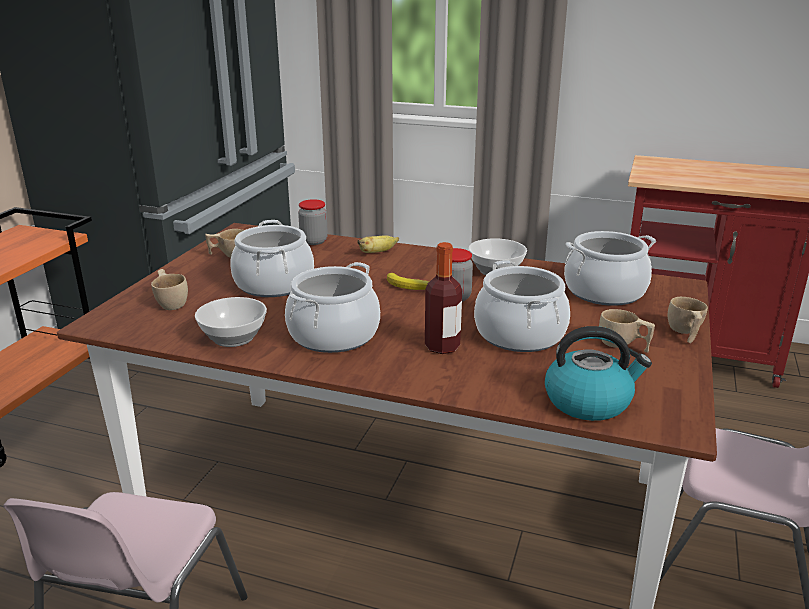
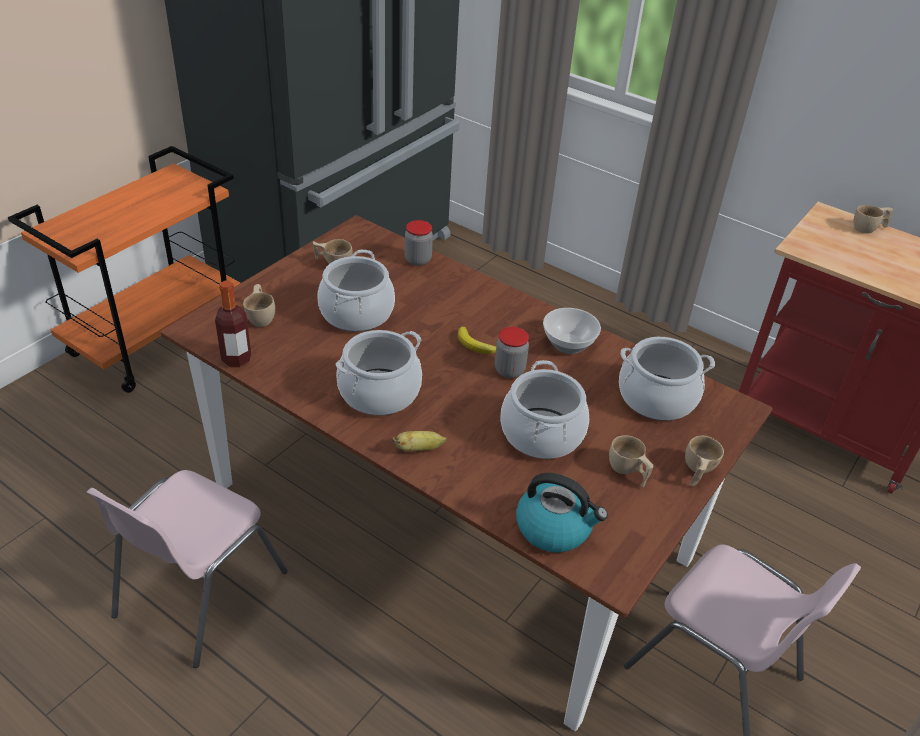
camera: 15 degrees right, 15 degrees up
bowl [195,297,267,347] -> none
banana [358,235,399,253] -> banana moved to [392,431,447,451]
bottle [425,242,462,354] -> bottle moved to [215,281,251,367]
none -> beige cup [854,205,893,234]

